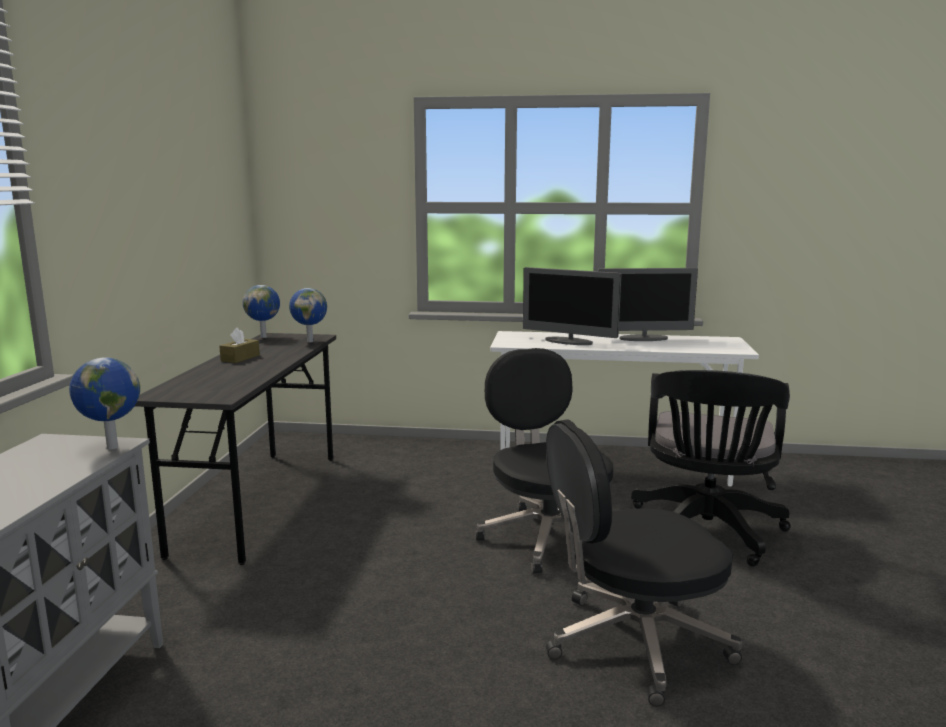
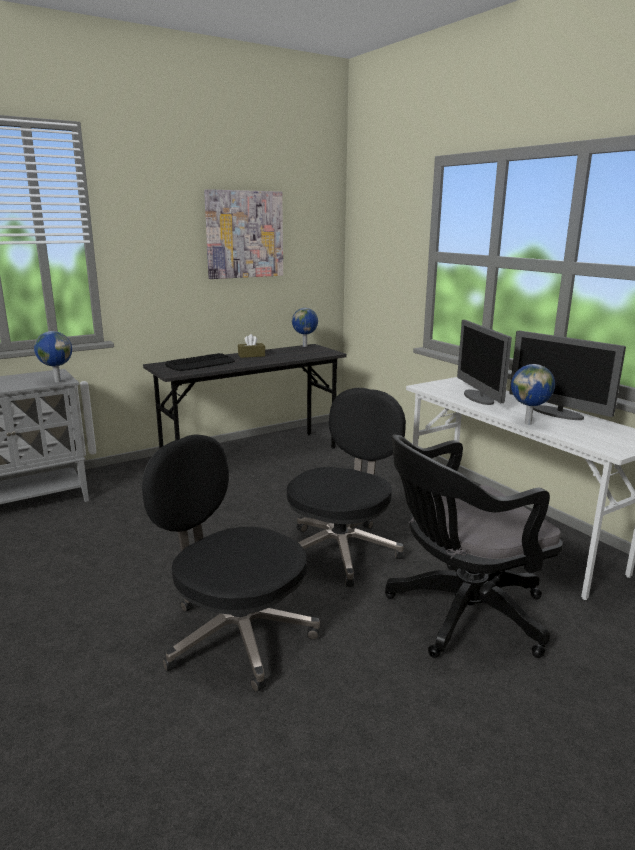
camera: 50 degrees right, 5 degrees up
globe [289,288,327,343] -> globe moved to [511,364,555,425]
none -> keyboard [165,353,235,371]
none -> picture [204,189,283,279]

